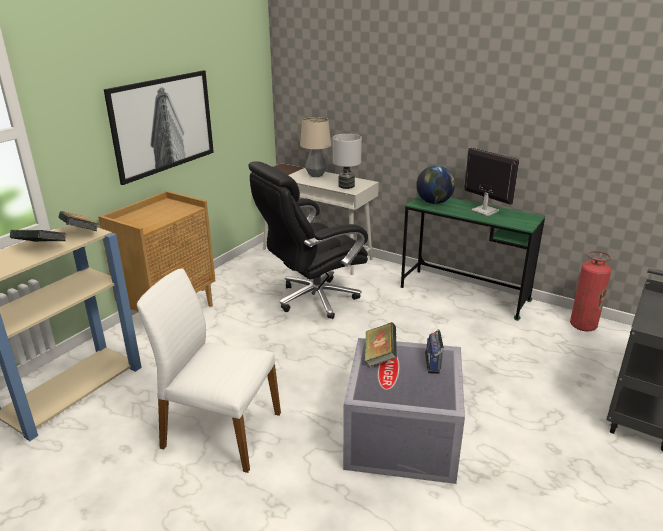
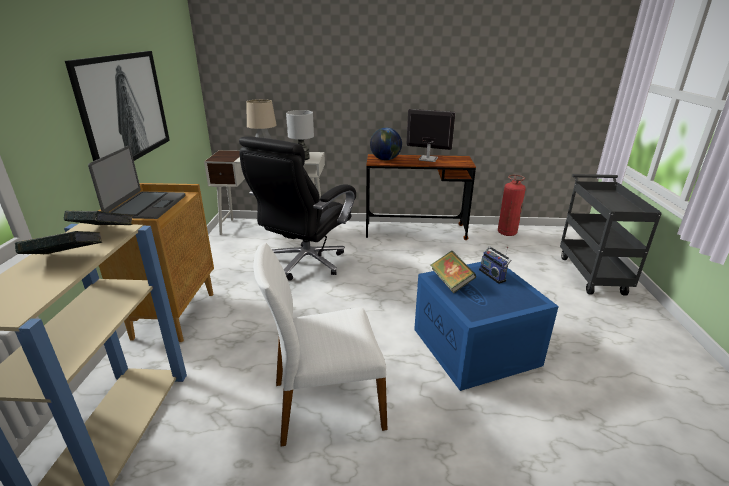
camera: 30 degrees left, 0 degrees up
grey storage box [343,338,465,484] -> blue storage box [414,262,559,391]
green desk [401,196,545,321] -> brown desk [366,154,476,240]
none -> laptop [88,146,186,219]

